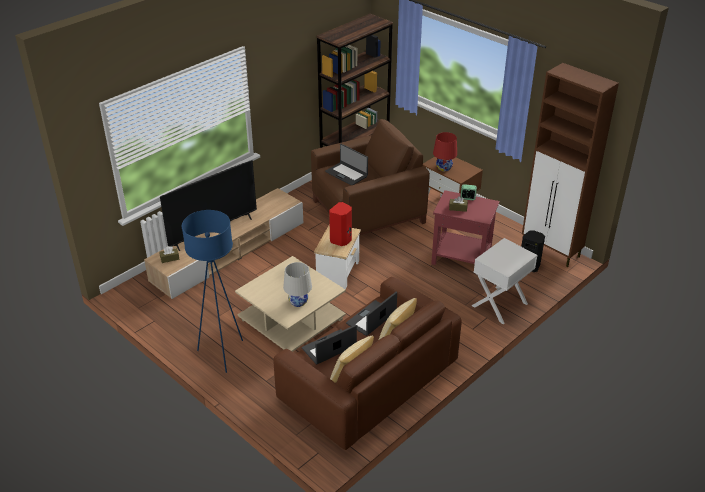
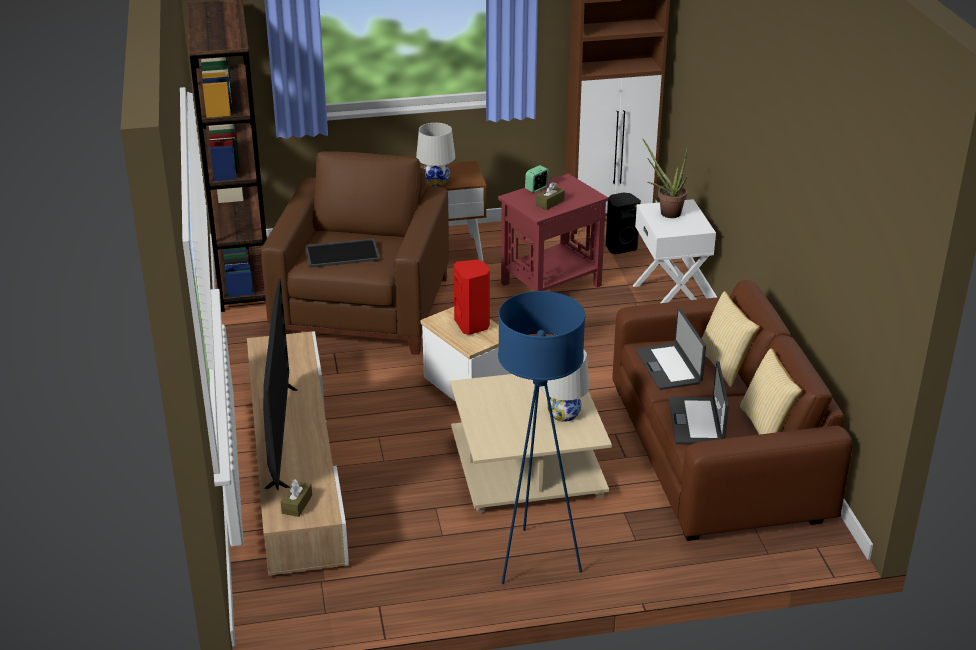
camera: 55 degrees left, 5 degrees down
laptop [325,144,368,185] -> tray [305,238,380,268]
red table lamp [433,132,457,171] -> white table lamp [416,123,455,187]
none -> potted plant [642,138,687,218]

